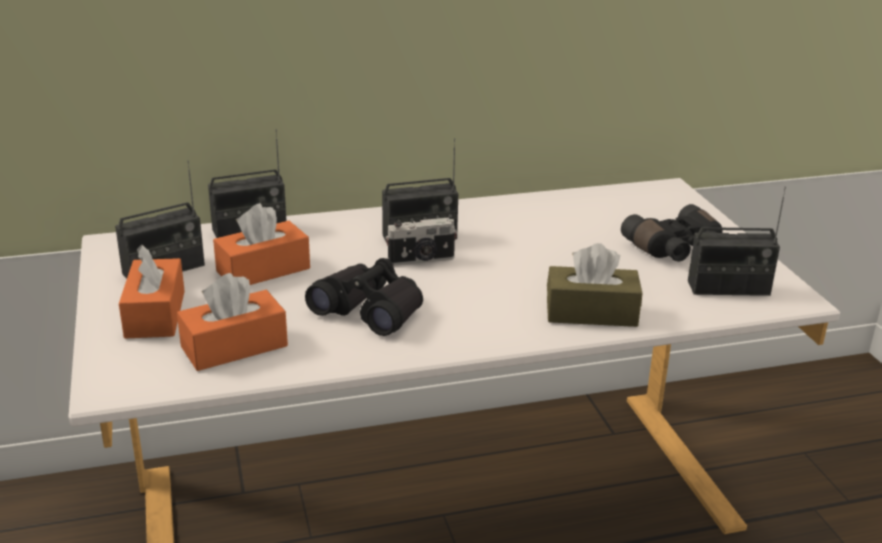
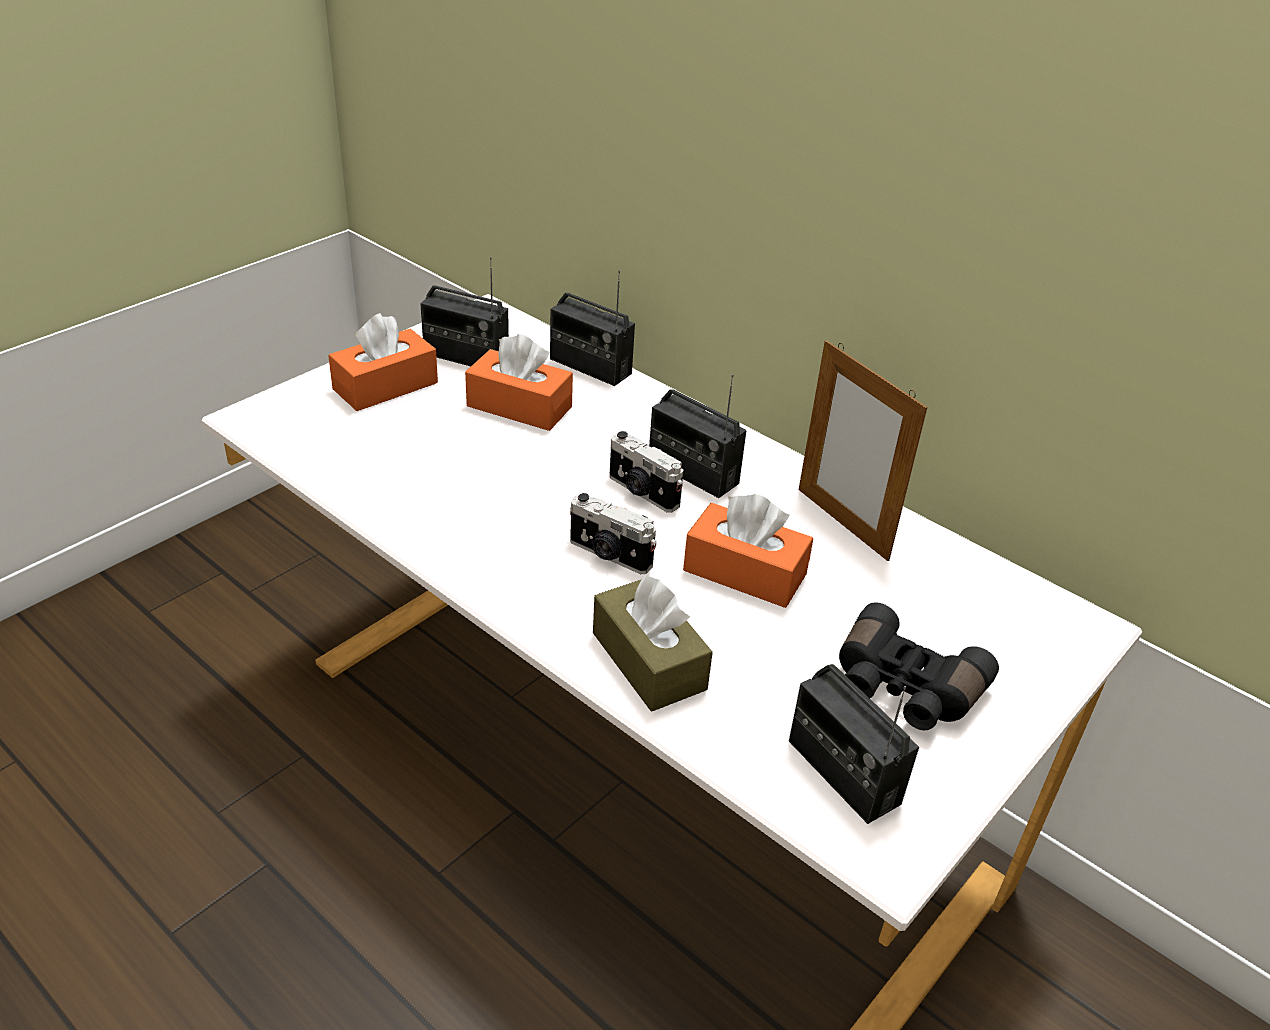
camera: 55 degrees right, 10 degrees up
orange tissue box [177,273,288,371] -> orange tissue box moved to [683,494,813,608]
black binoculars [305,258,423,336] -> none
none -> camera [570,493,656,574]
none -> picture frame [799,340,927,561]

